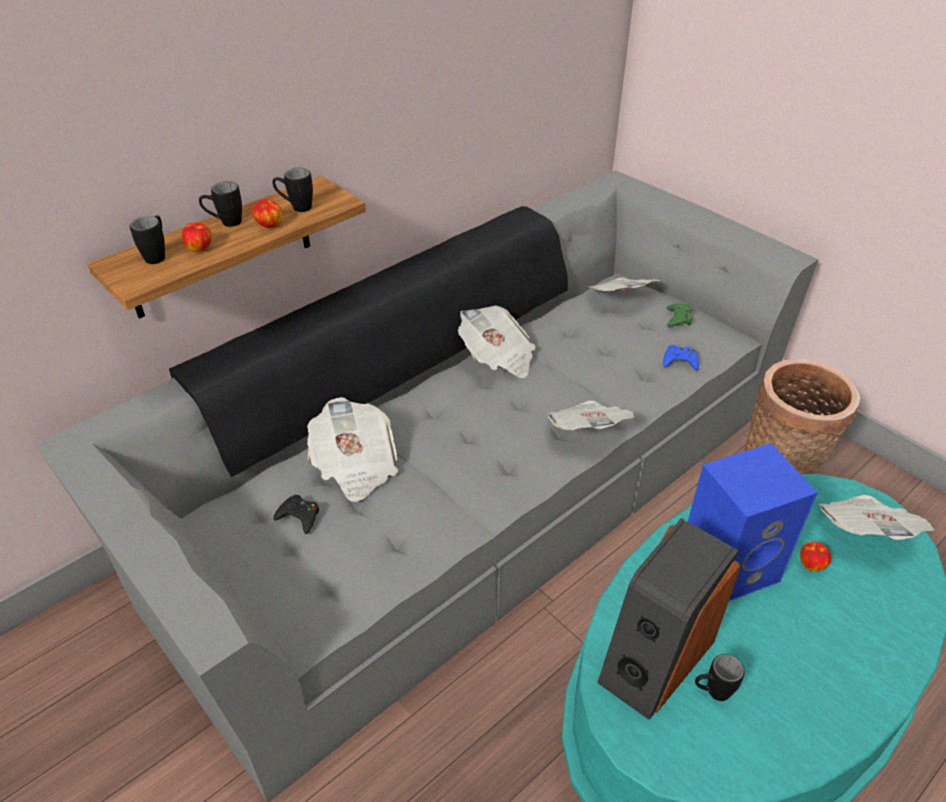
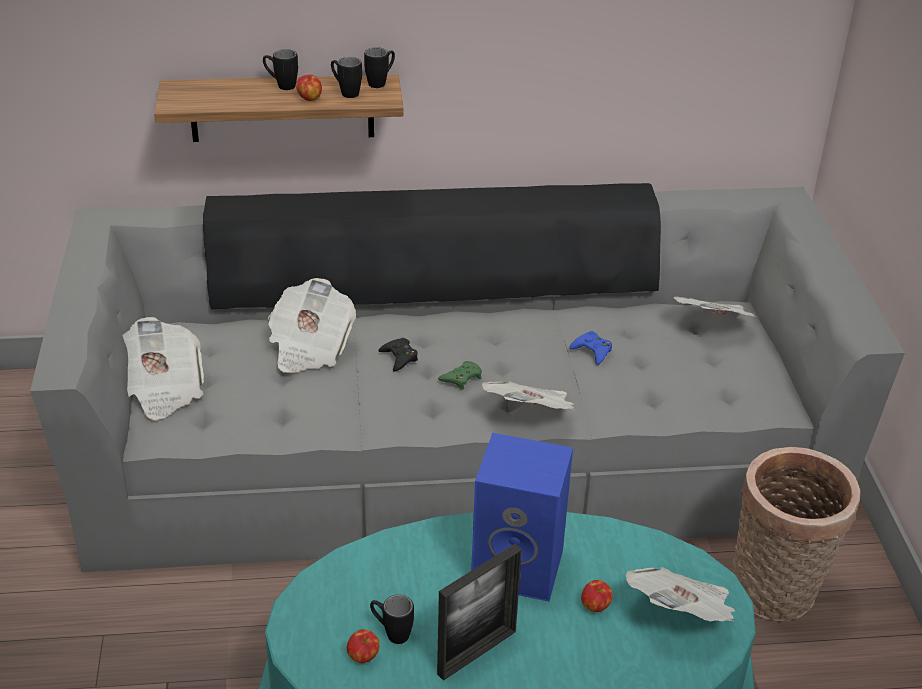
camera: 35 degrees right, 5 degrees down
black mug [130,215,165,264] -> black mug moved to [364,47,395,88]
apple [182,222,212,252] -> apple moved to [347,629,380,663]
black game controller [274,495,319,534] -> black game controller moved to [379,338,418,372]
newspaper [458,305,535,378] -> newspaper moved to [123,317,204,421]
speaker [597,518,741,720] -> none
blue game controller [663,345,699,371] -> blue game controller moved to [569,331,612,365]
green game controller [666,304,693,326] -> green game controller moved to [438,361,482,389]
none -> picture frame [437,544,522,681]

